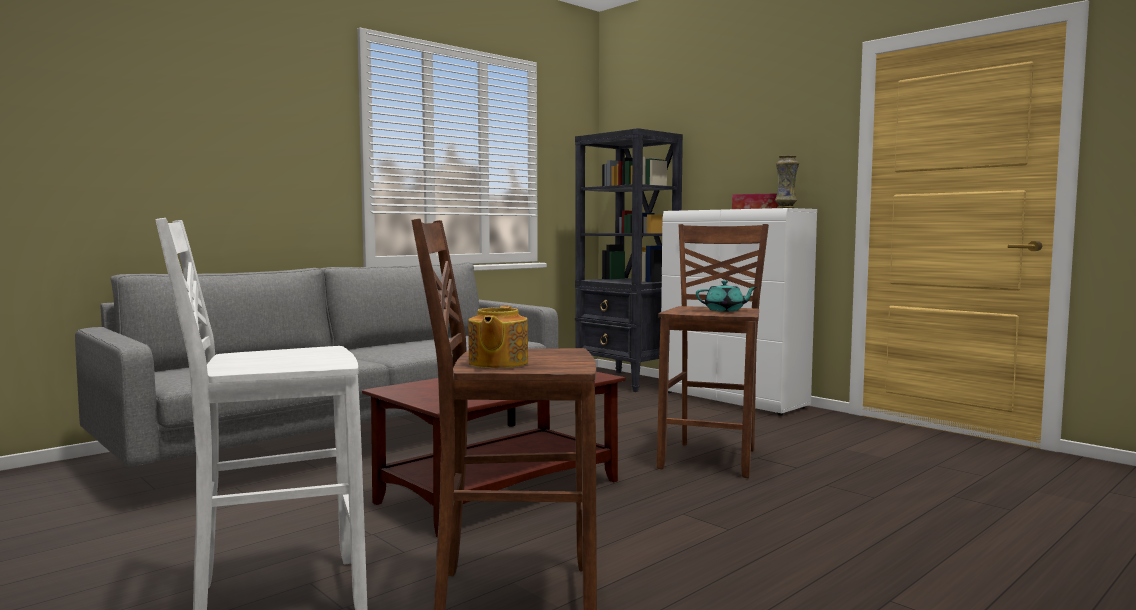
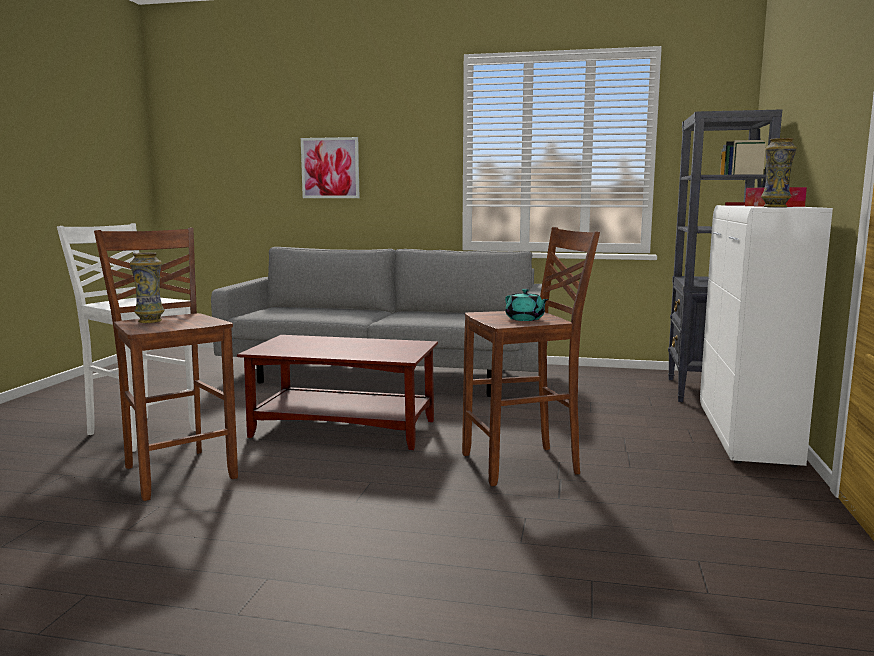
camera: 55 degrees right, 5 degrees up
teapot [468,306,528,368] -> vase [130,252,165,323]
none -> picture [301,137,359,198]

